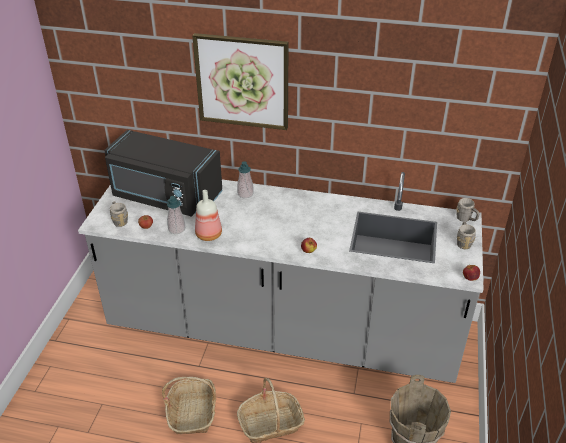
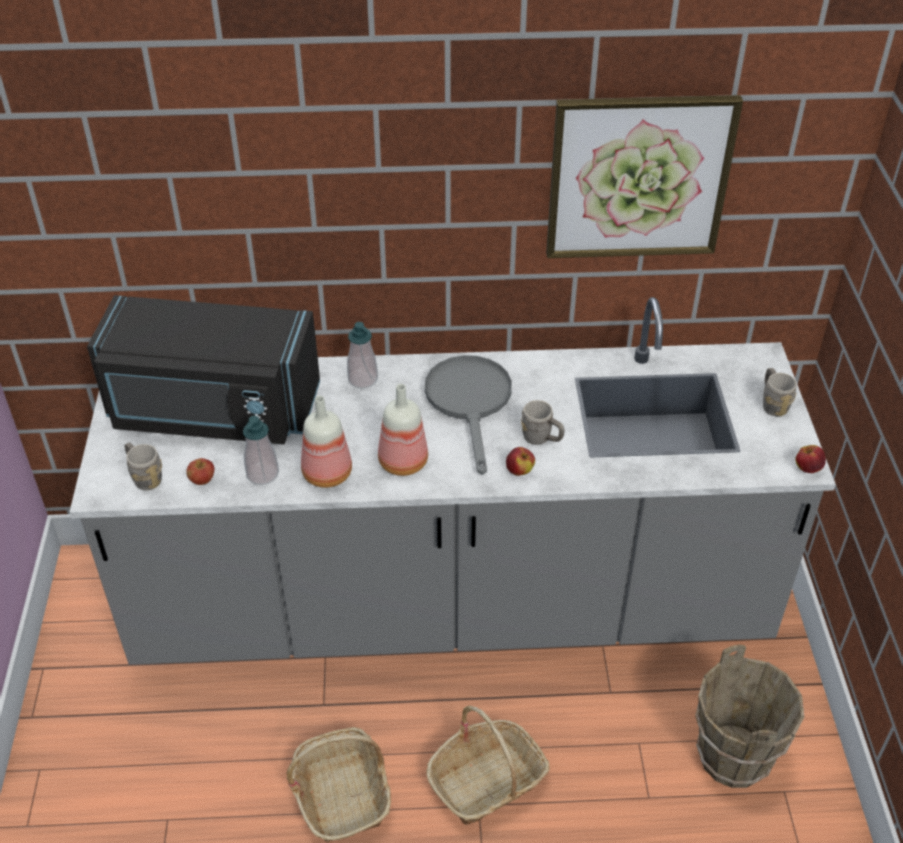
camera: 15 degrees left, 5 degrees up
picture [192,33,289,130] -> picture moved to [546,95,743,258]
grey mug [456,198,479,222] -> grey mug moved to [521,400,564,445]
none -> bottle [378,384,428,476]
none -> grey frying pan [425,355,512,475]

